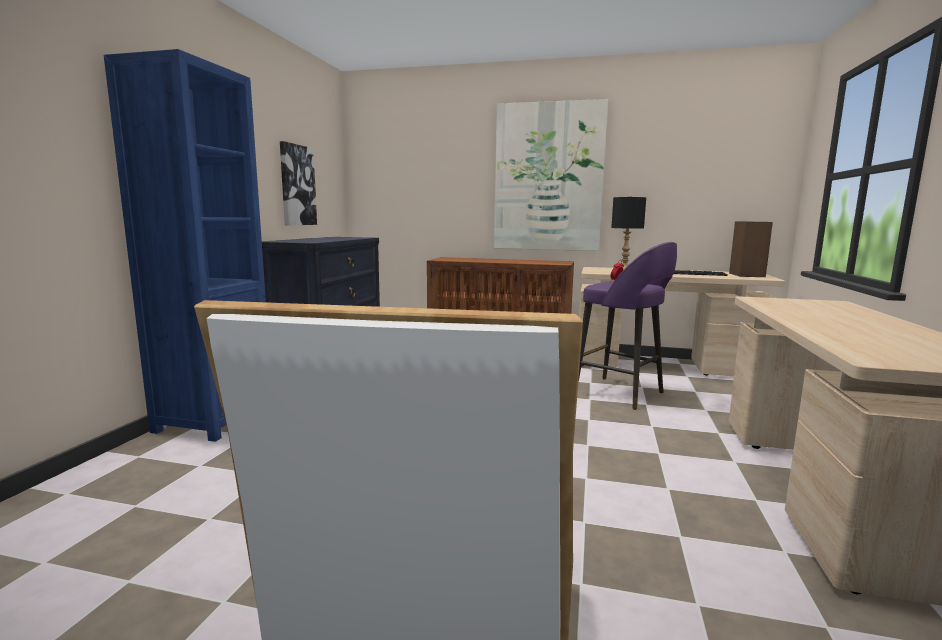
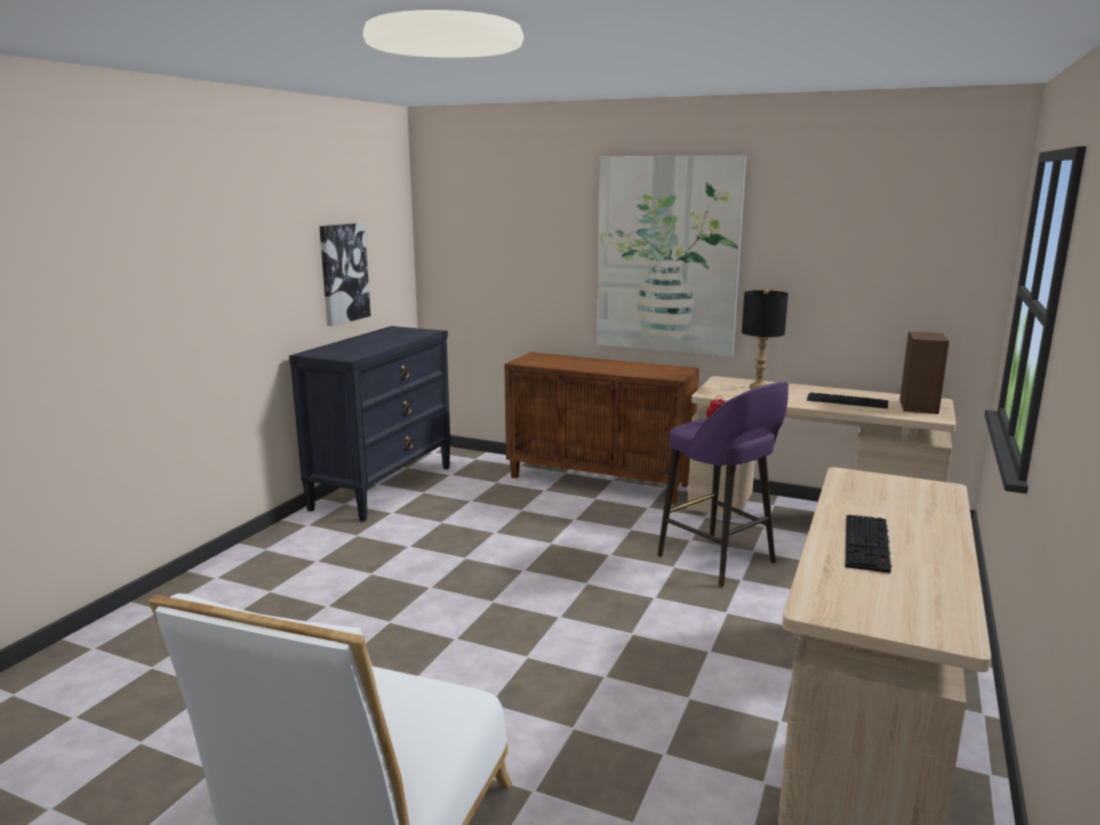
camera: 10 degrees right, 5 degrees up
blue bookcase [104,49,266,442] -> none
none -> keyboard [845,515,892,574]

